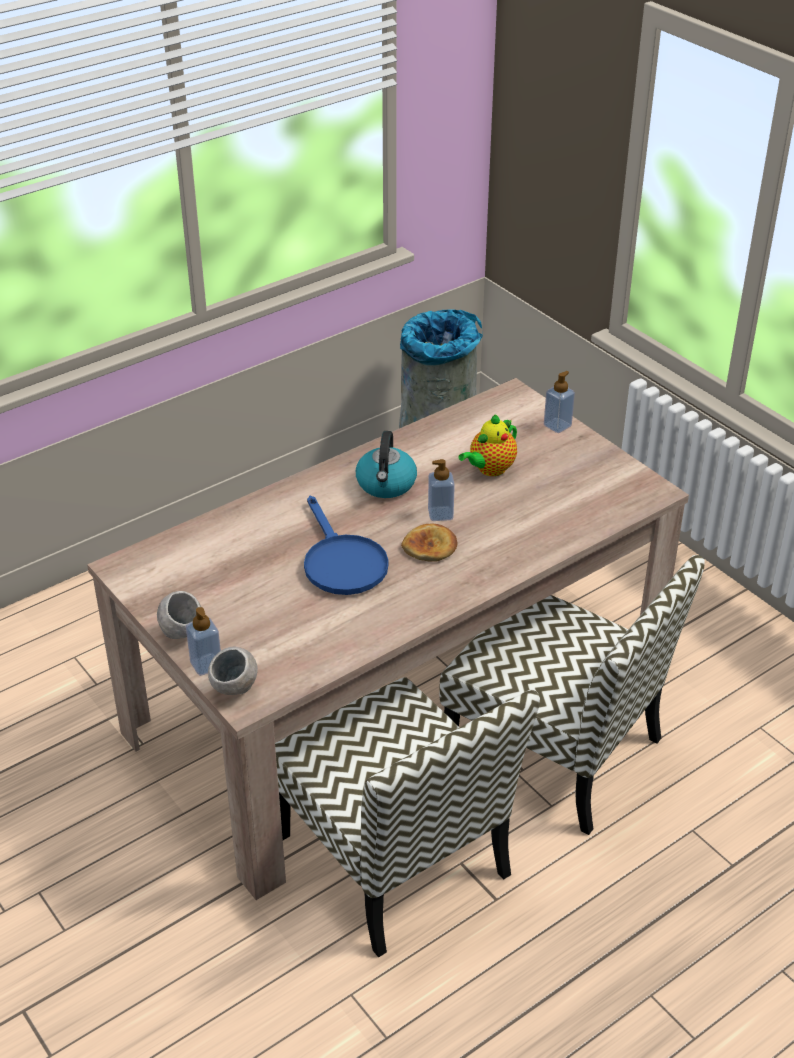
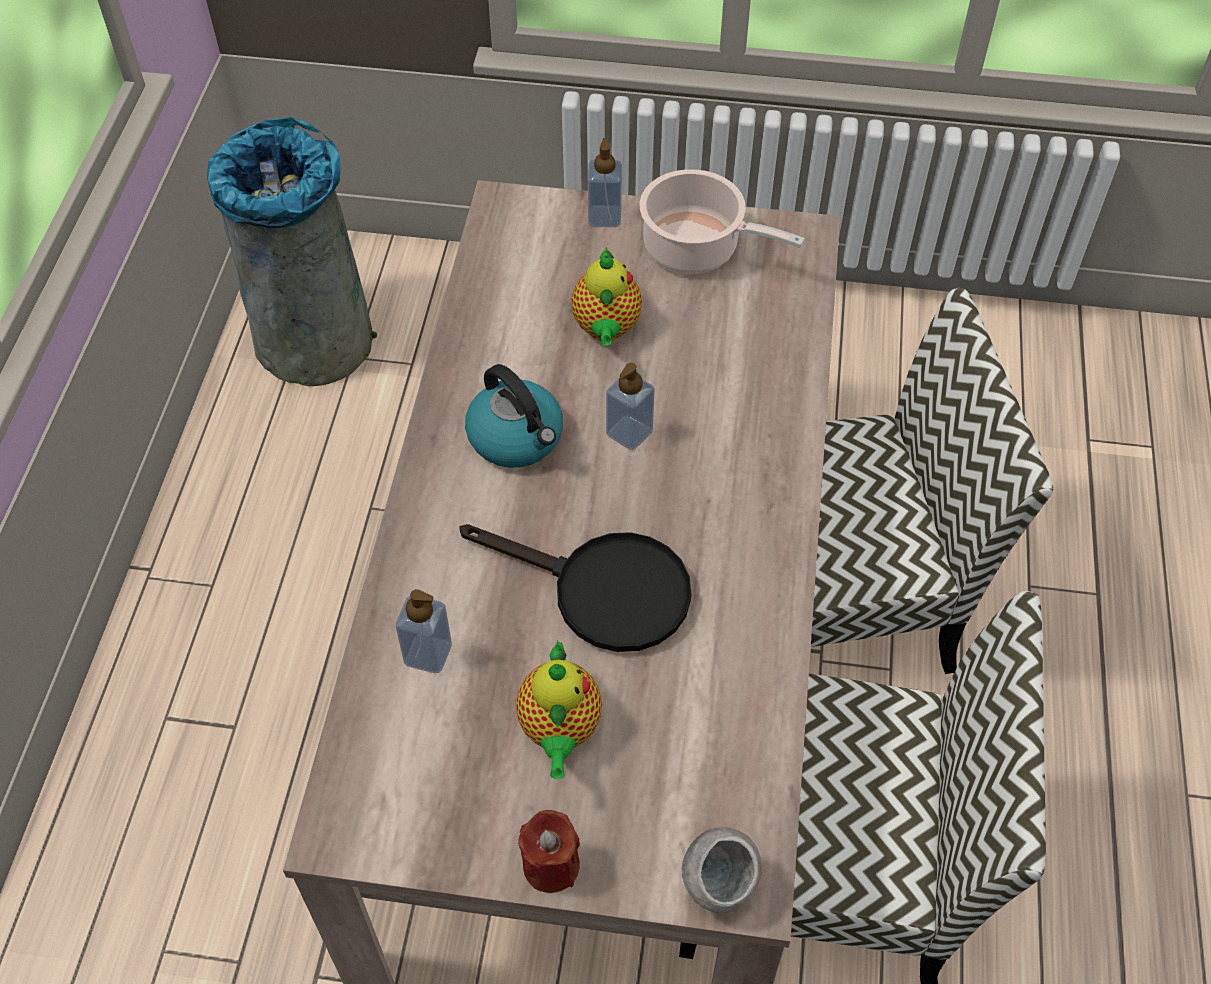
camera: 45 degrees left, 15 degrees up
grey bowl [157,591,201,639] -> red candle [518,810,580,893]
soap dispenser [186,607,221,676] -> soap dispenser moved to [396,589,452,673]
blue frying pan [304,496,389,595] -> black frying pan [459,524,691,652]
bread [401,524,457,562] -> none
none -> teapot [516,640,602,779]
none -> cooking pot [640,169,805,274]

